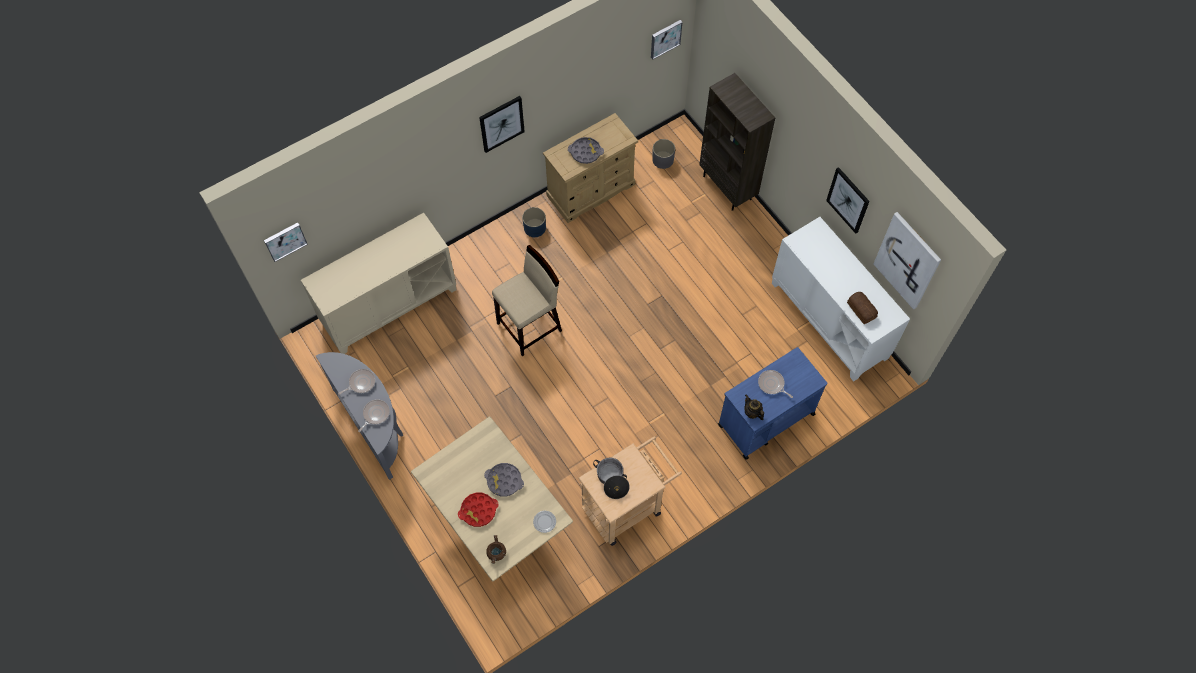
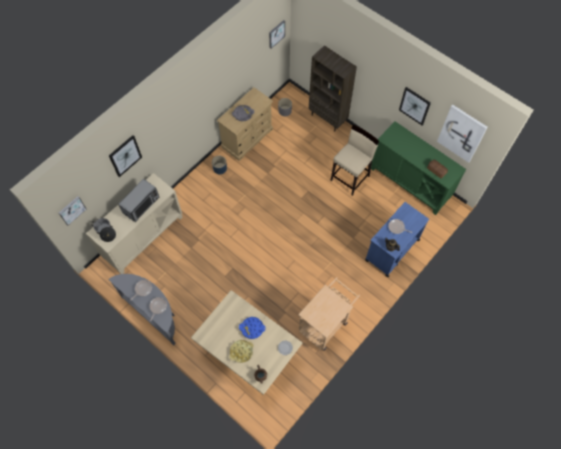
camera: 15 degrees left, 0 degrees up
red tray [458,493,498,527] -> yellow tray [229,340,254,363]
picture [479,96,525,153] -> picture moved to [109,135,142,177]
grey tray [484,463,524,497] -> blue tray [239,317,266,339]
beige stool [492,245,562,357] -> beige stool moved to [330,125,379,196]
cooking pot [593,458,630,499] -> cooking pot moved to [91,218,116,242]
white cabinet [772,217,910,381] -> green cabinet [371,121,466,215]
none -> microwave [118,179,159,222]

